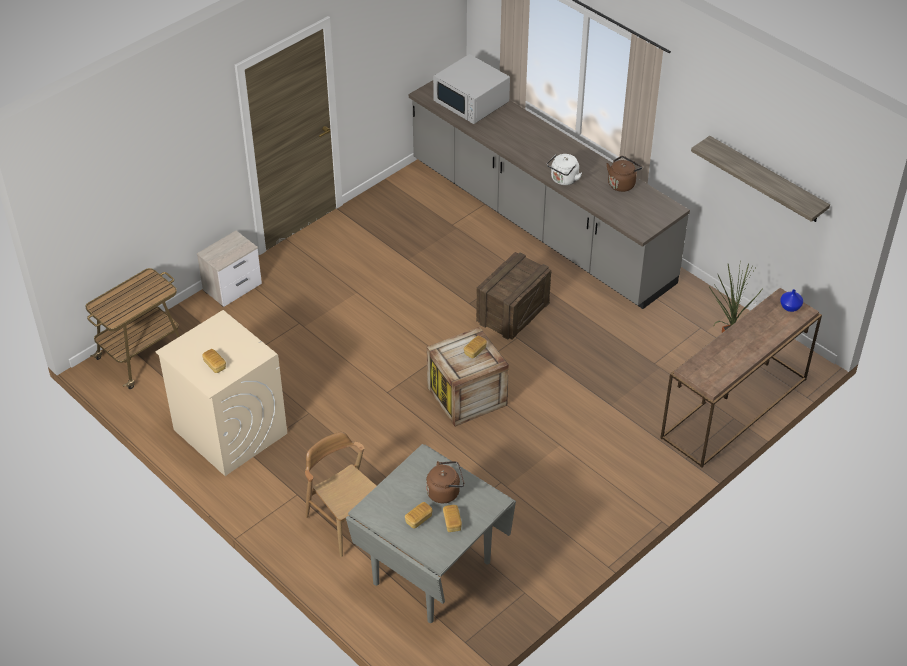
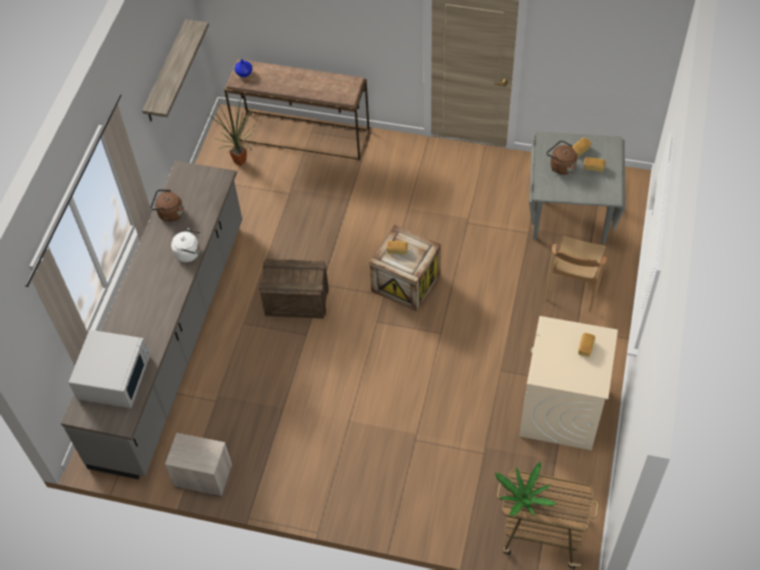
camera: 120 degrees left, 10 degrees up
nightstand [197,231,262,307] -> nightstand moved to [165,433,232,497]
none -> potted plant [495,461,556,516]

